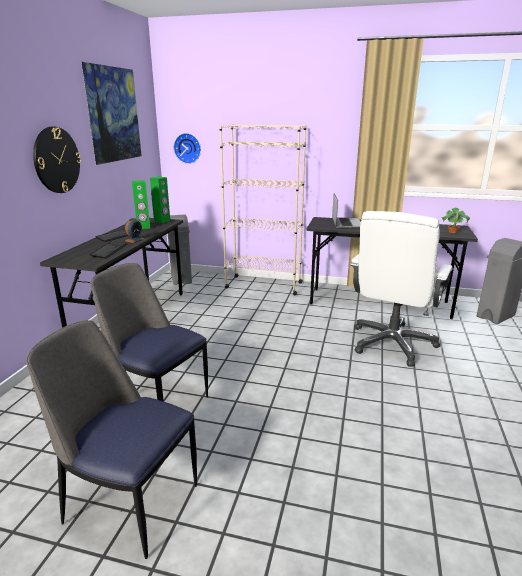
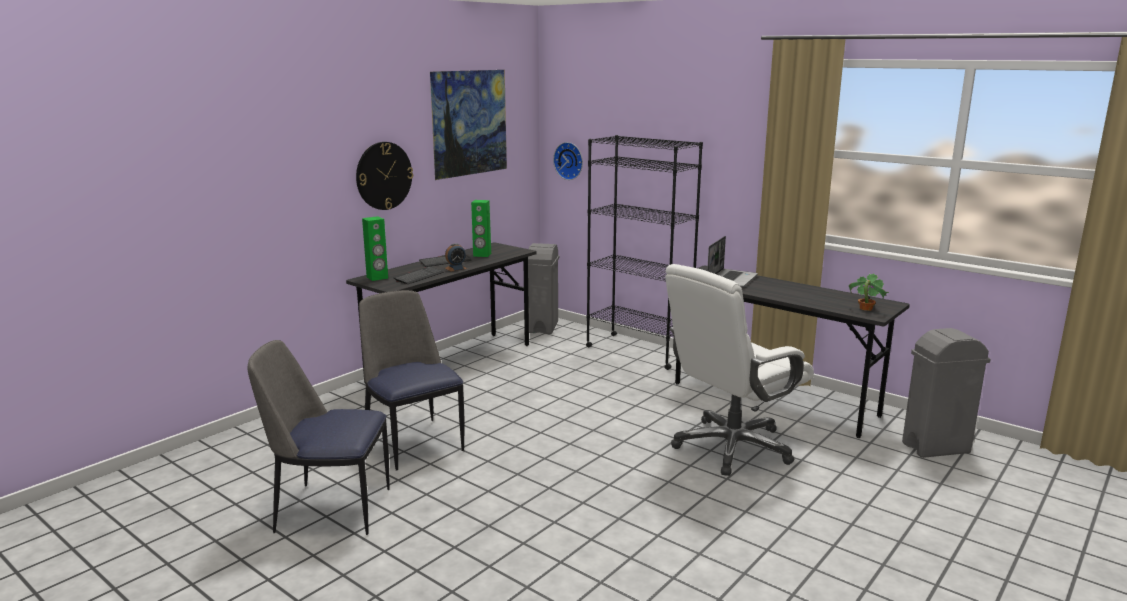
camera: 25 degrees right, 5 degrees down
chair [26,320,197,559] -> chair turned 45 degrees counterclockwise [248,340,390,535]
green speaker [150,177,170,223] -> green speaker moved to [362,216,388,281]
beige bookcase [219,124,307,295] -> black bookcase [586,135,703,370]

